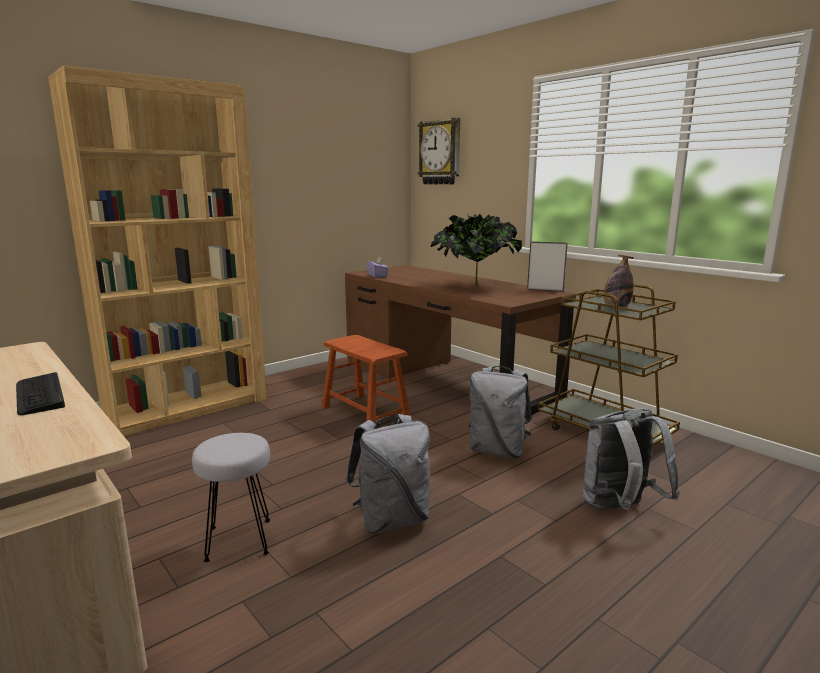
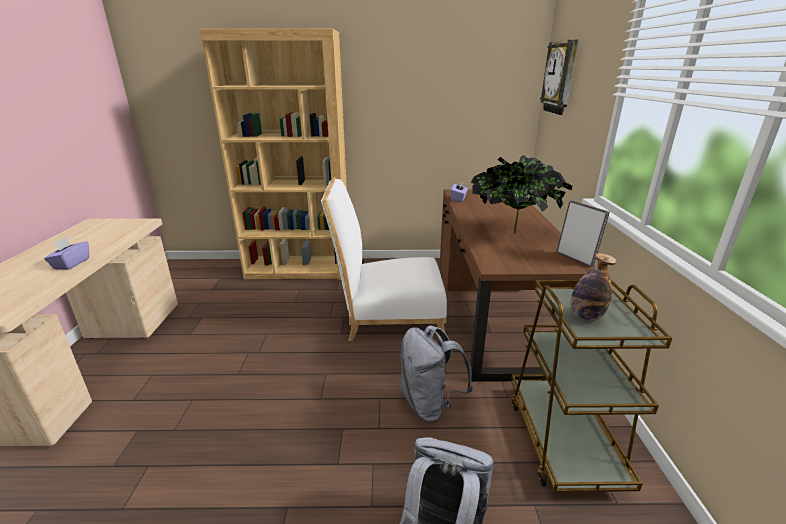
camera: 40 degrees right, 10 degrees up
keyboard [16,372,65,415] -> purple tissue box [44,237,89,270]
grey stool [192,433,270,562] -> none
brown stool [321,335,411,423] -> white chair [321,177,447,341]
grey backpack [346,414,430,534] -> none

